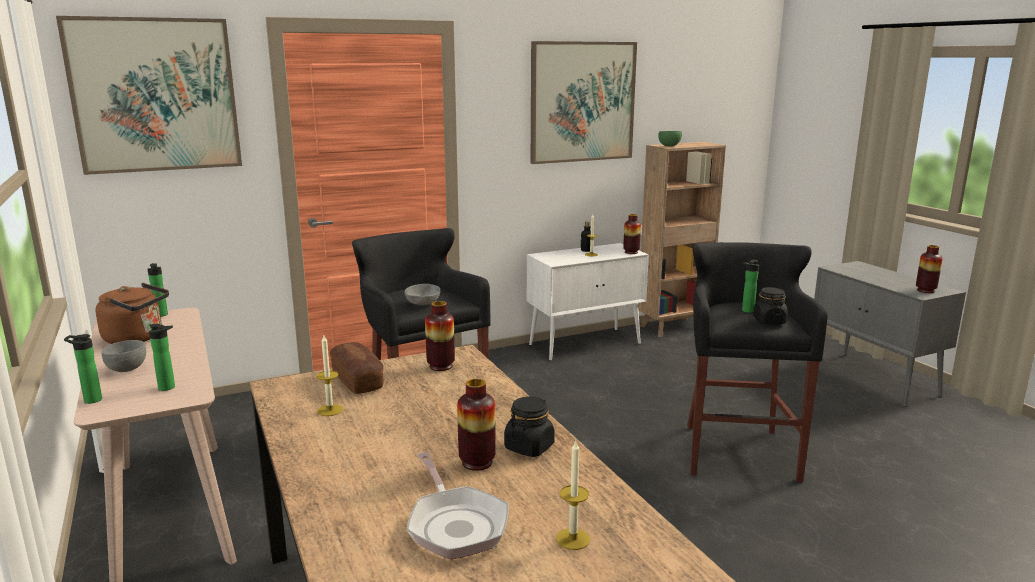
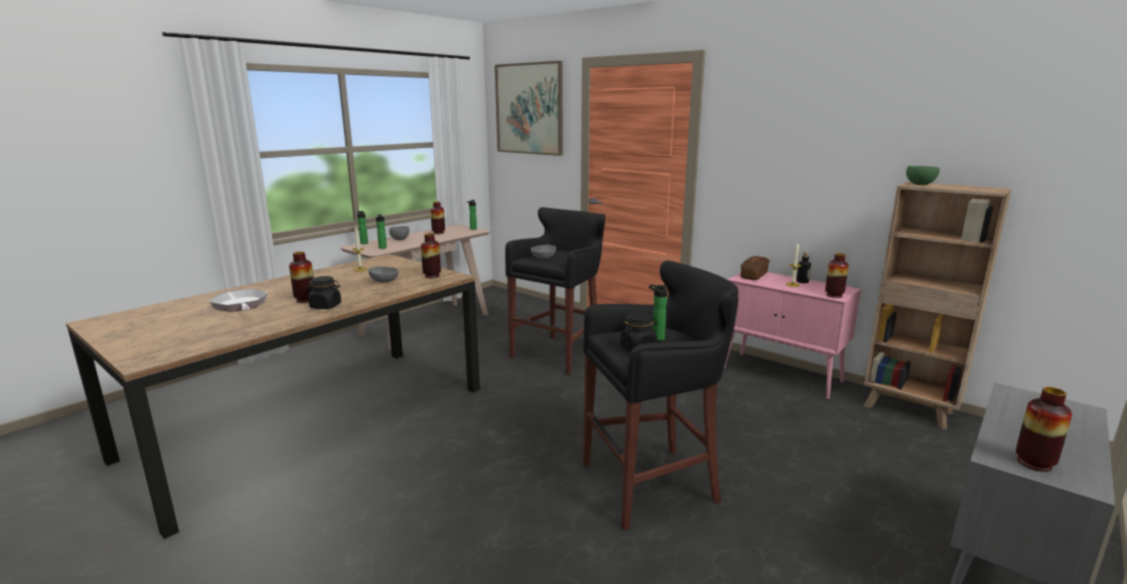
camera: 65 degrees right, 0 degrees up
brown kettle [95,283,169,344] -> vase [430,202,445,234]
bread [330,342,384,394] -> bread moved to [740,256,770,280]
frying pan [406,452,509,559] -> frying pan turned 105 degrees clockwise [209,289,268,312]
white cabinet [527,243,649,361] -> pink cabinet [724,272,861,400]
picture [531,41,637,164] -> none
candle [556,441,590,550] -> none
none -> grey bowl [368,266,399,283]

